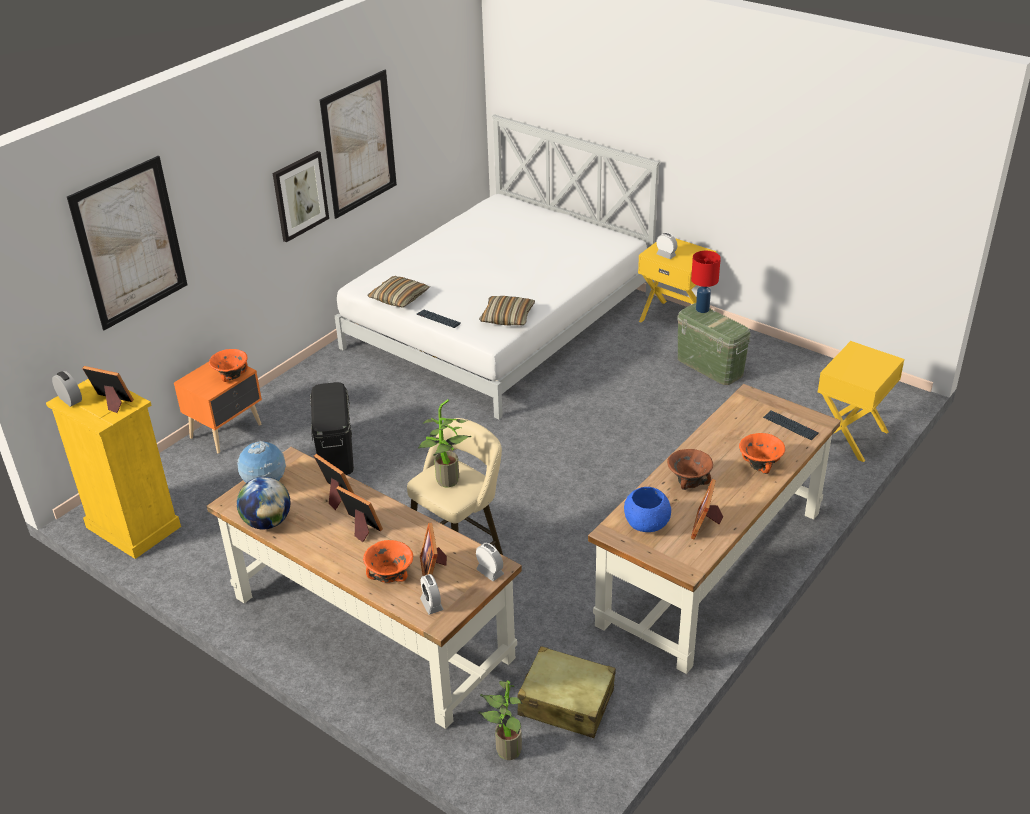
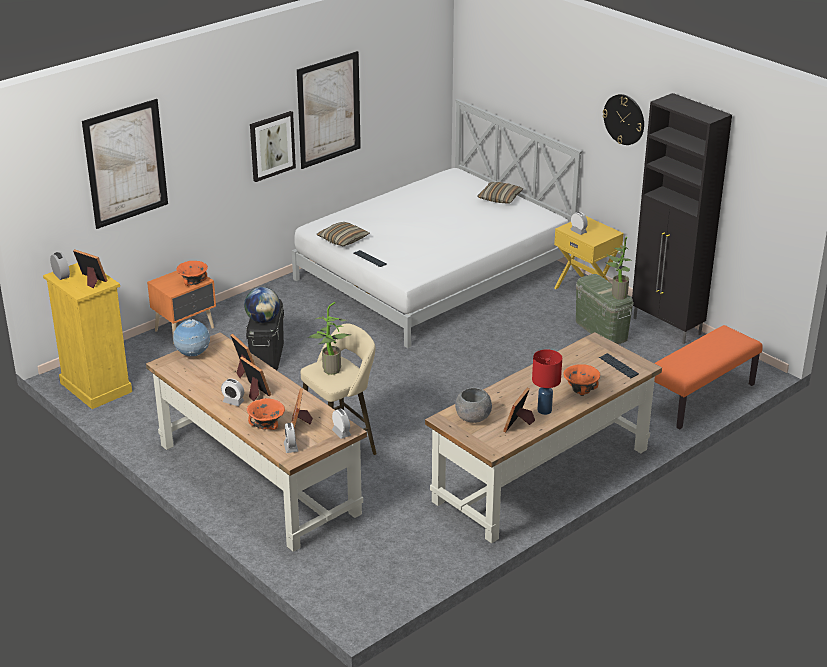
camera: 10 degrees right, 5 degrees down
globe [237,477,290,529] -> globe moved to [244,287,280,323]
potted plant [478,680,522,760] -> potted plant moved to [604,237,632,300]
pillow [479,296,535,325] -> pillow moved to [477,182,523,203]
beige suitcase [517,646,616,738] -> none
blue bowl [624,487,671,532] -> grey bowl [455,388,492,423]
brown bowl [667,449,713,490] -> none
red table lamp [691,251,721,313] -> red table lamp moved to [532,349,562,415]
yellow nightstand [818,341,904,462] -> orange bench [654,325,763,429]
none -> alarm clock [221,379,244,406]
none -> wall clock [603,94,644,145]
none -> black cabinet [632,93,732,344]

